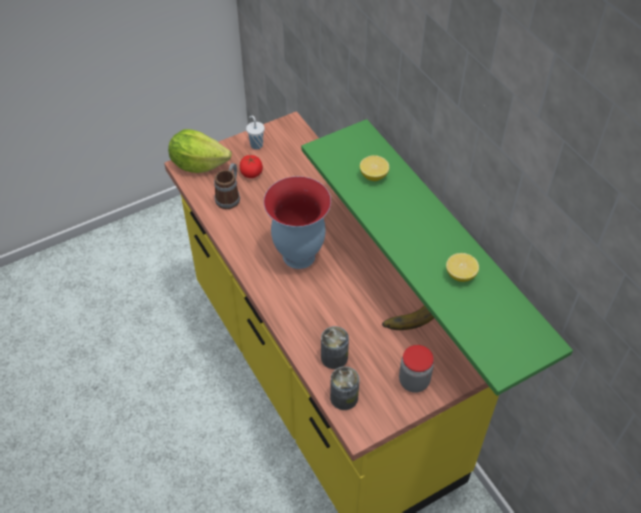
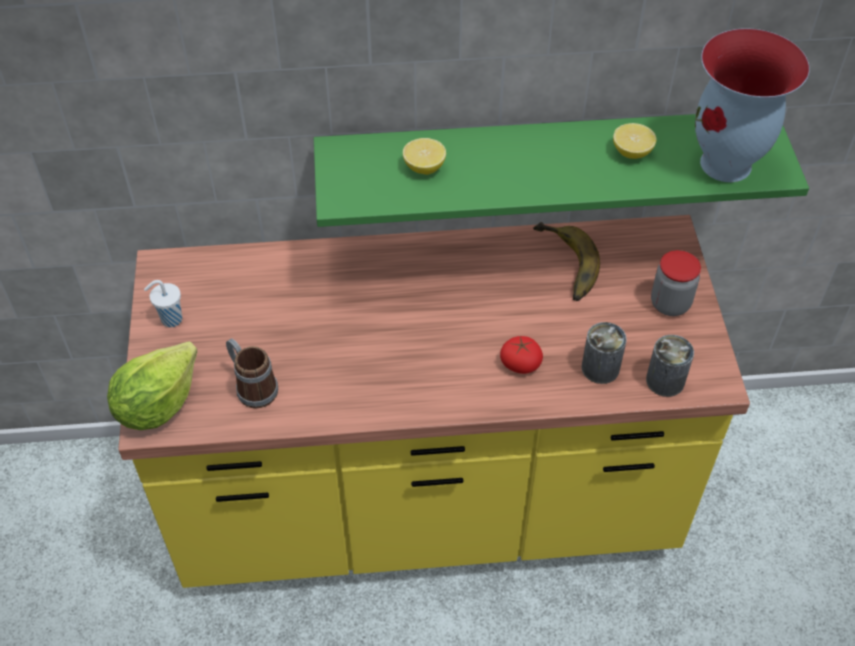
camera: 65 degrees left, 0 degrees up
tomato [240,155,263,178] -> tomato moved to [500,336,543,374]
vase [264,176,331,269] -> vase moved to [695,28,810,182]

